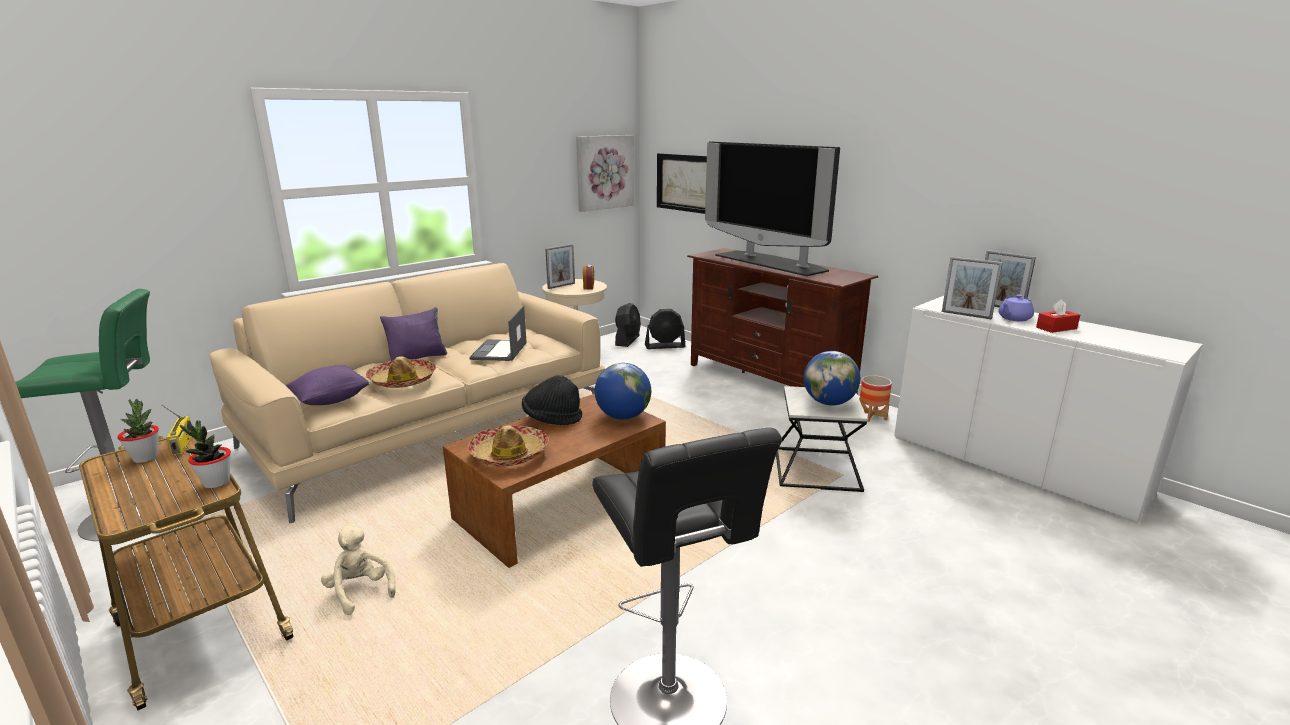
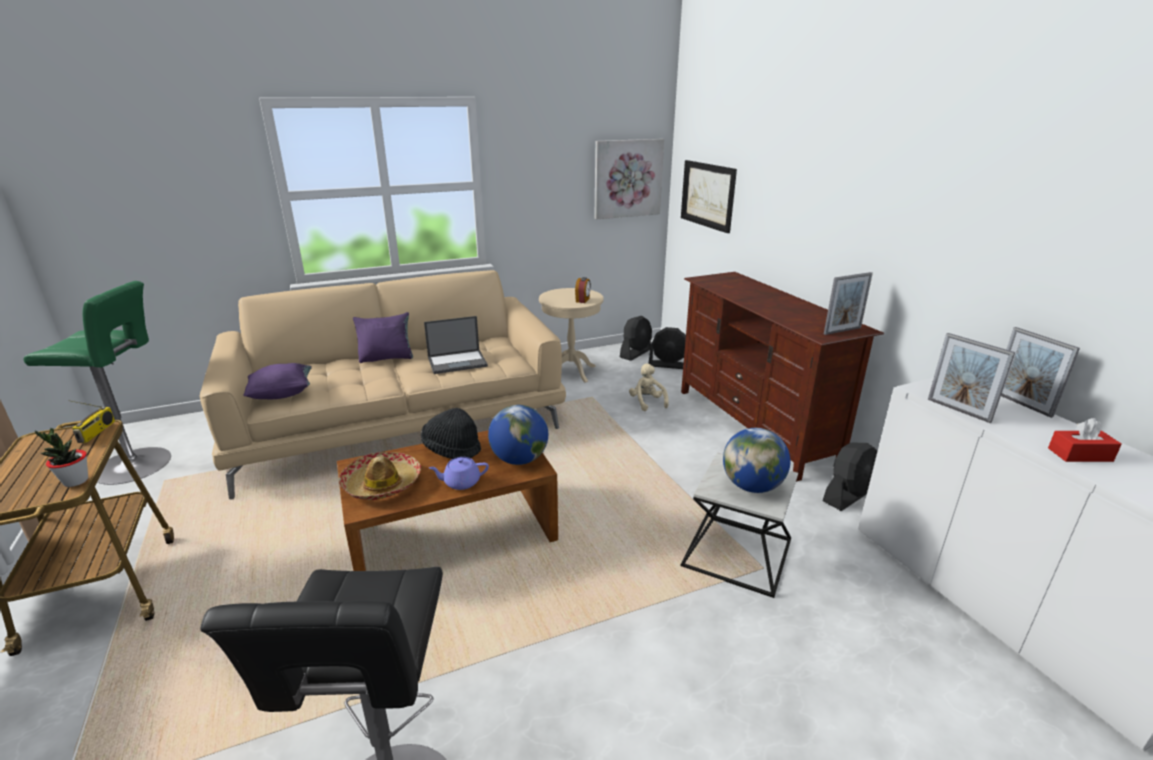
camera: 20 degrees right, 5 degrees up
potted plant [118,399,159,463] -> none
beige plush toy [321,526,396,615] -> beige plush toy moved to [629,363,669,411]
hat [366,356,436,388] -> none
laptop [469,306,527,361] -> laptop turned 135 degrees counterclockwise [424,316,488,374]
picture frame [545,244,575,289] -> picture frame moved to [824,272,873,335]
television [705,141,840,276] -> none
planter [859,375,892,422] -> black fan [823,443,877,511]
purple teapot [998,295,1034,321] -> purple teapot moved to [429,457,489,490]

